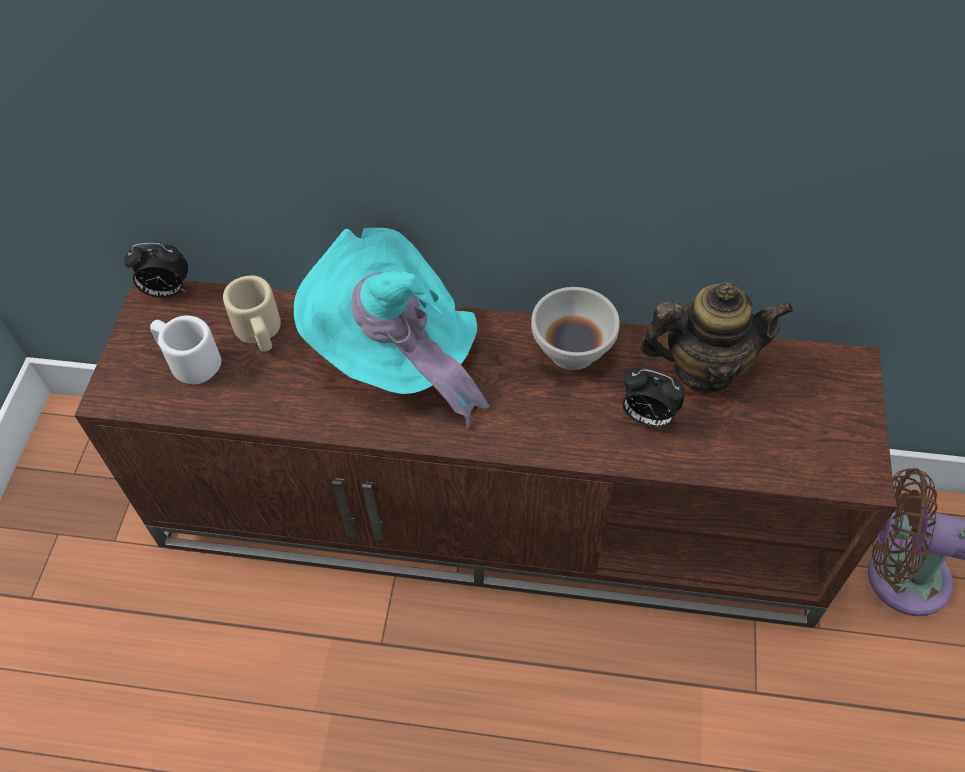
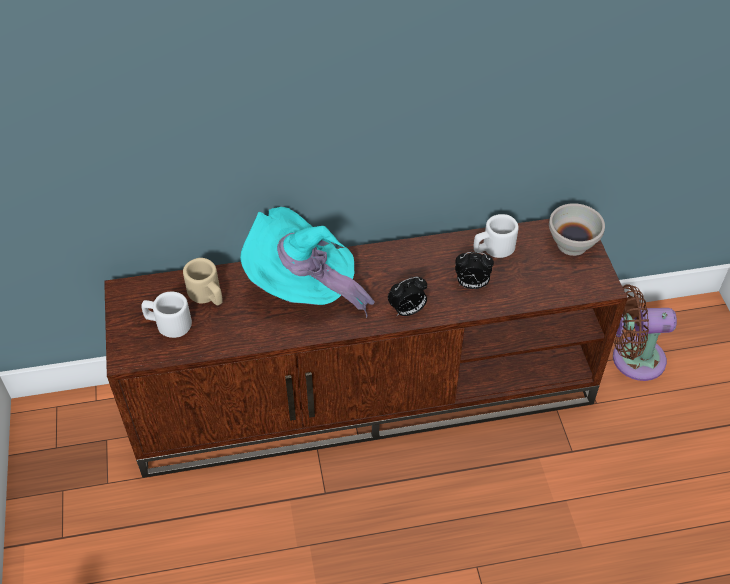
camera: 20 degrees left, 5 degrees down
alarm clock [124,243,188,298] -> alarm clock moved to [388,277,427,316]
white bowl [531,287,620,370] -> white bowl moved to [549,203,605,256]
teapot [639,282,793,393] -> white mug [474,214,519,258]

